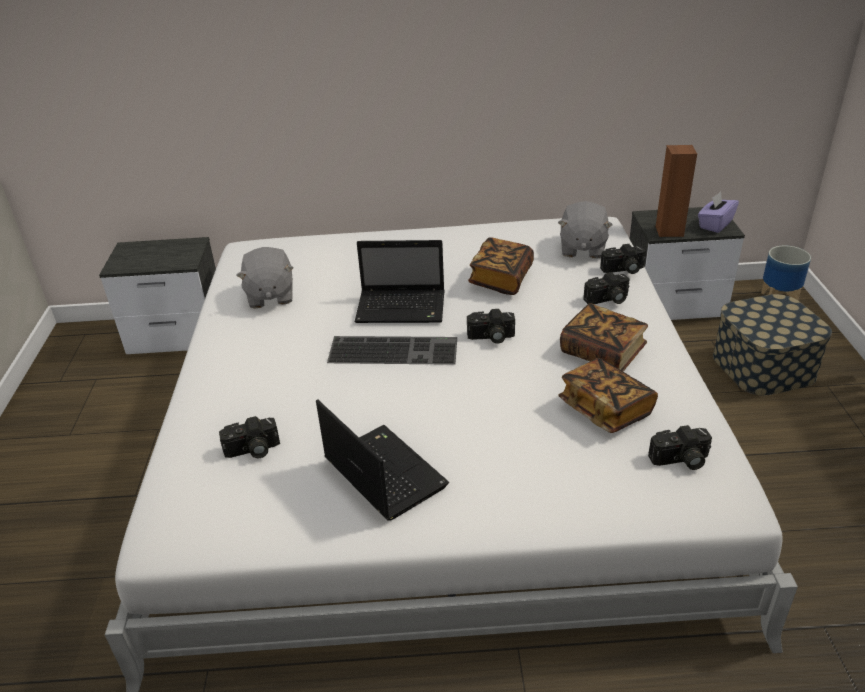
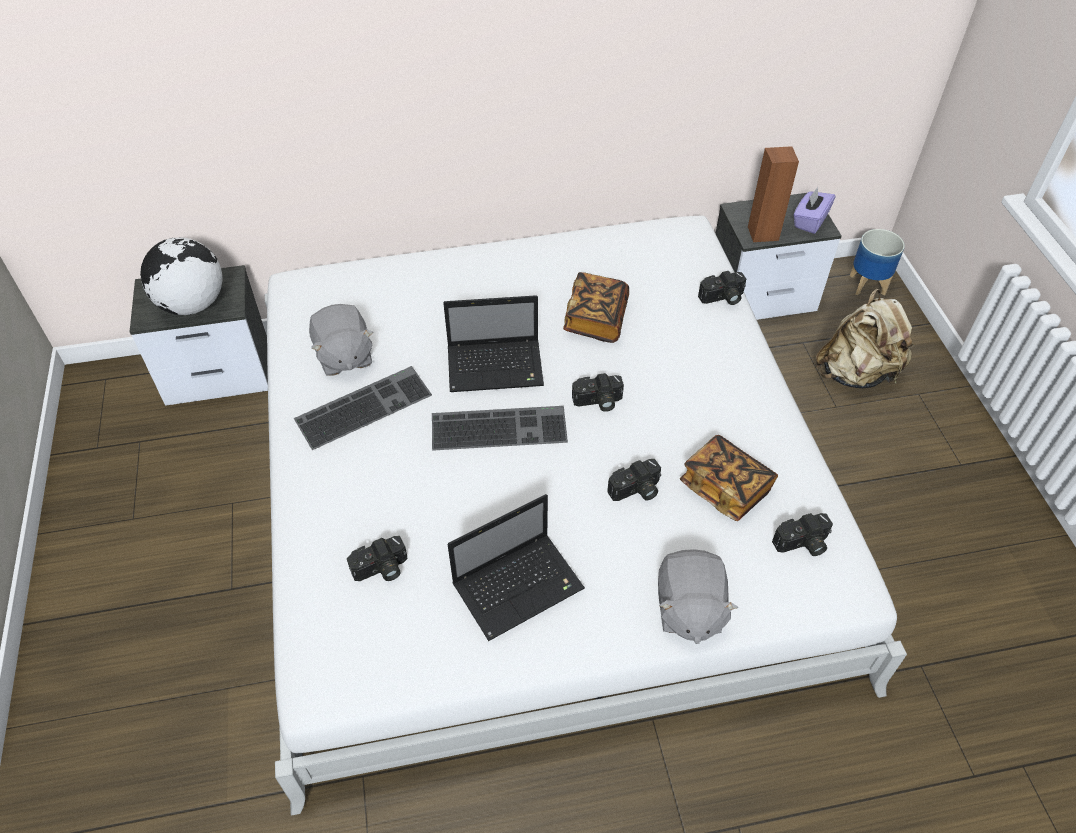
camera: 10 degrees left, 15 degrees up
laptop [316,400,449,521] -> laptop turned 105 degrees clockwise [447,494,585,641]
grey plush toy [558,201,612,259] -> grey plush toy moved to [658,549,738,644]
book [560,303,648,371] -> none
camera [583,272,630,304] -> camera moved to [607,459,661,501]
storage box [713,294,832,396] -> beige backpack [816,289,915,388]
none -> globe [140,237,223,315]
none -> keyboard [294,366,432,450]

